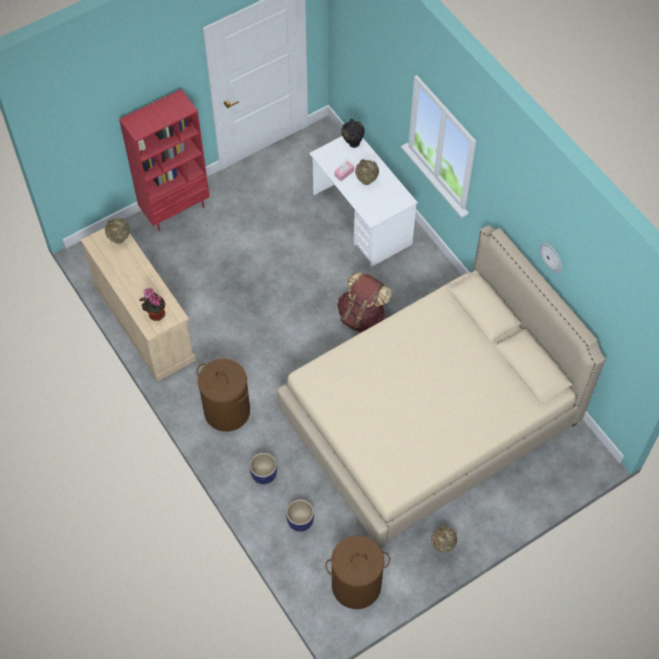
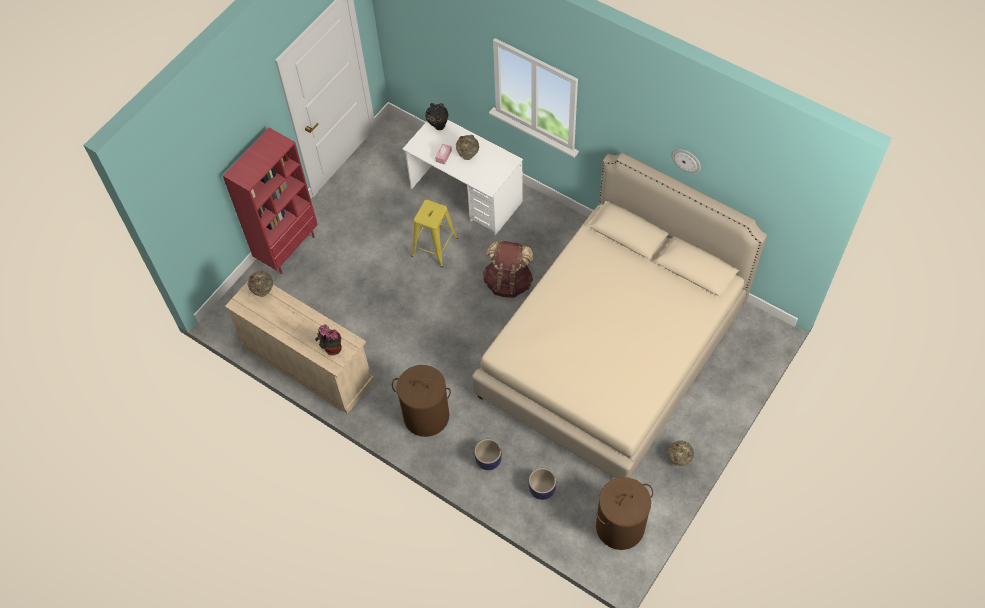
camera: 20 degrees left, 0 degrees up
none -> yellow stool [411,200,458,267]

